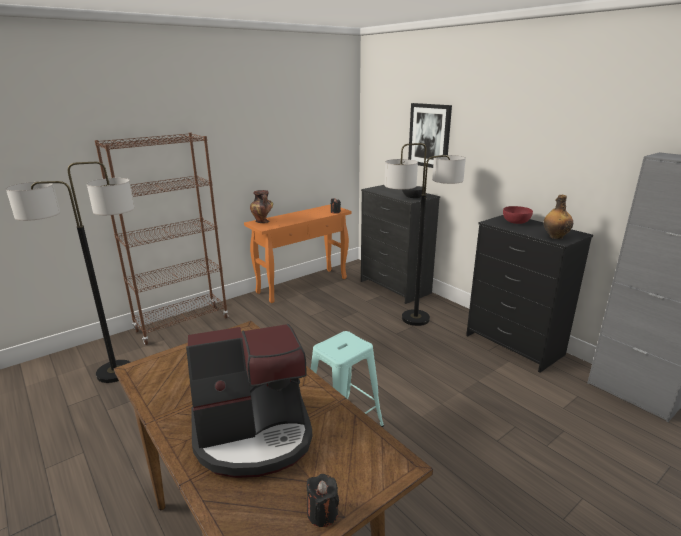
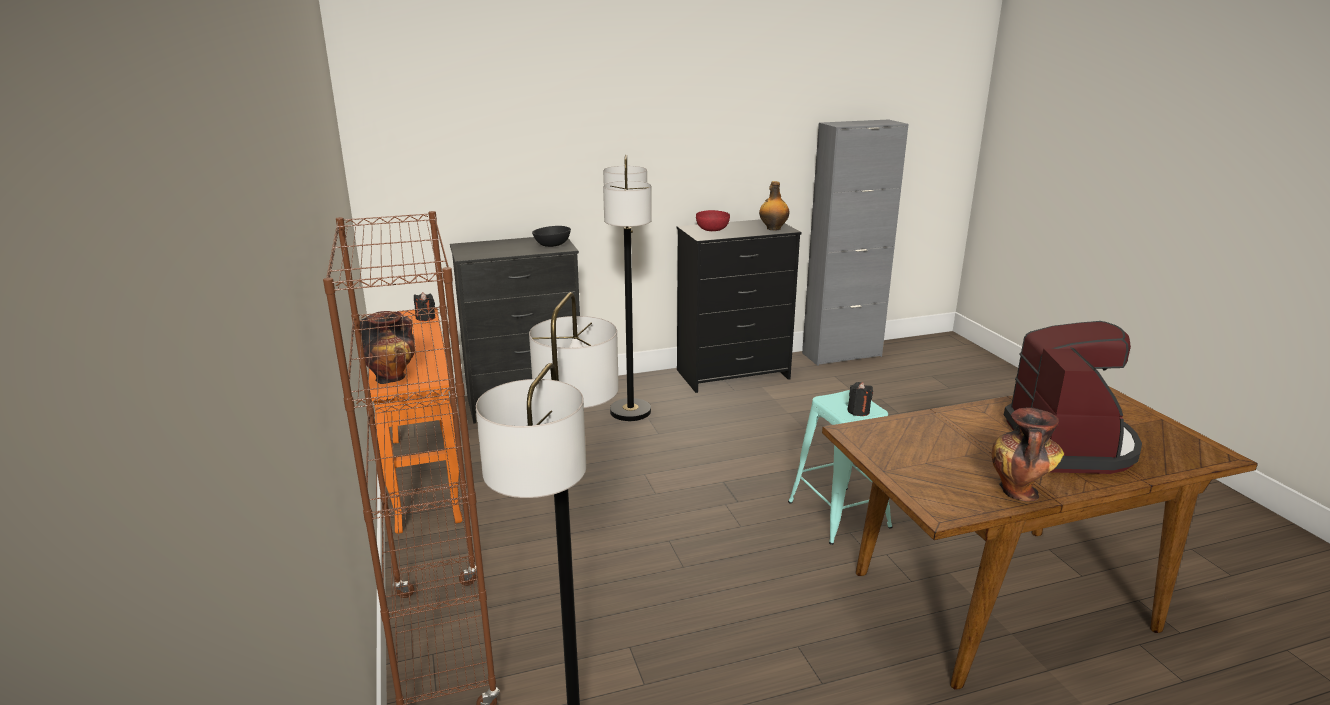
camera: 70 degrees left, 0 degrees up
black candle [307,474,339,527] -> black candle moved to [847,382,873,416]
picture [408,103,452,168] -> none
none -> vase [992,407,1064,502]

